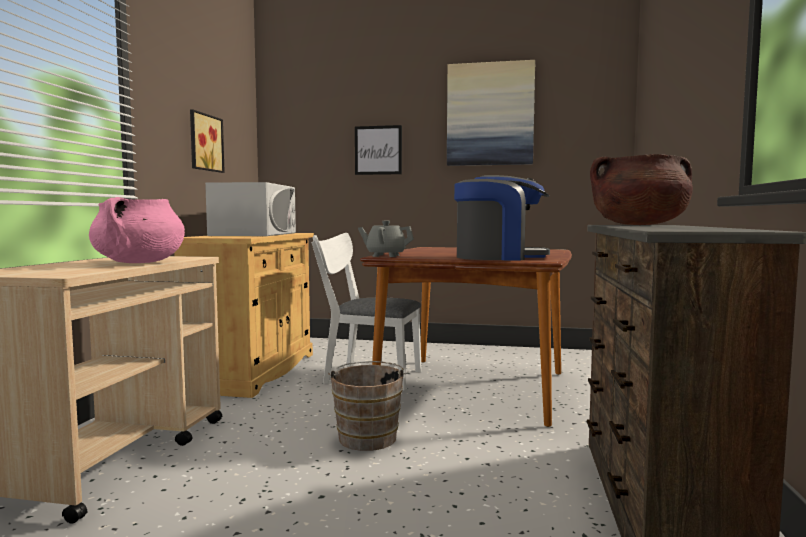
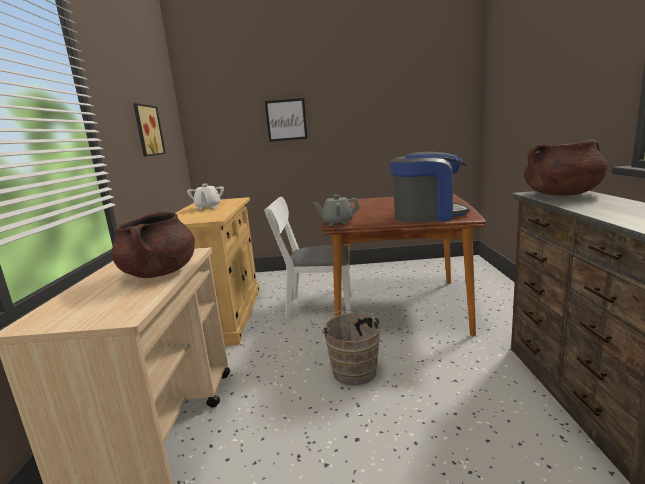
camera: 10 degrees left, 10 degrees up
pink cooking pot [89,197,185,263] -> brown cooking pot [111,211,195,278]
white microwave [205,182,296,236] -> white teapot [187,184,224,210]
picture [447,60,535,166] -> none

